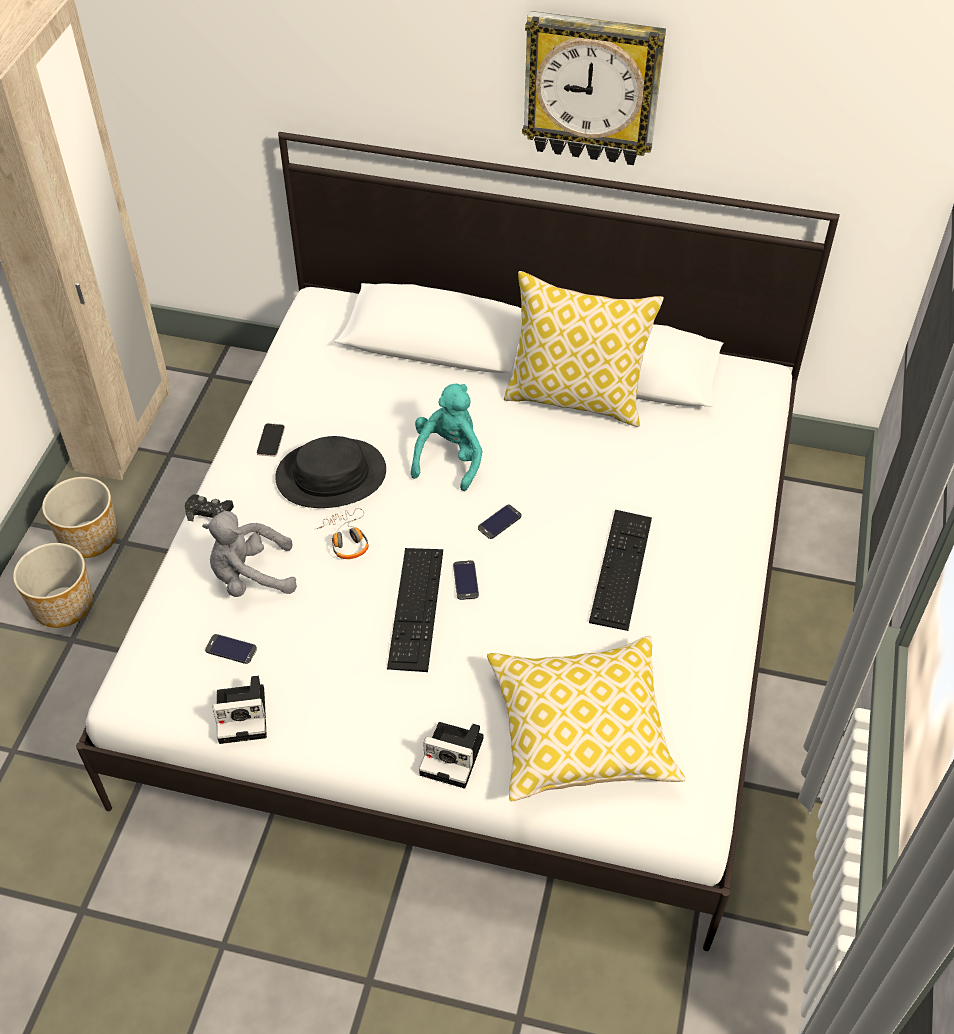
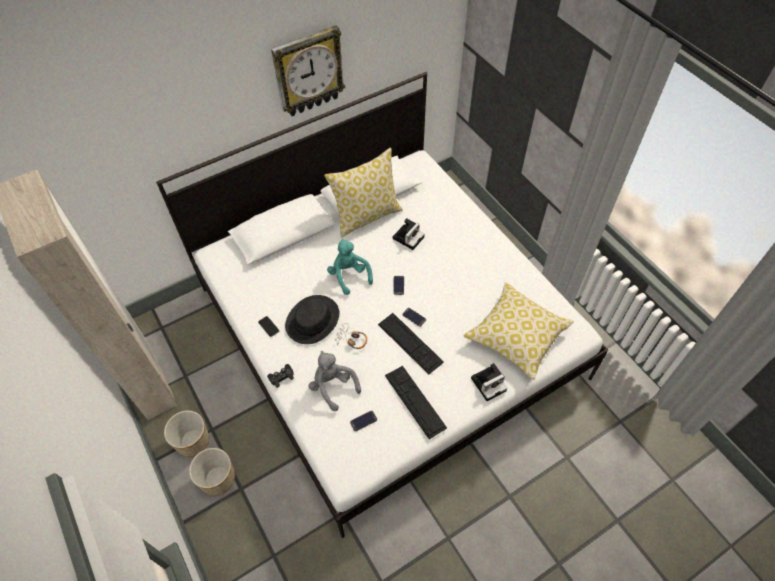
camera: 45 degrees left, 5 degrees up
grey plush toy [202,511,297,597] -> grey plush toy turned 105 degrees clockwise [308,351,361,411]
camera [213,676,267,744] -> camera moved to [393,218,425,250]
keyboard [589,510,652,631] -> keyboard moved to [385,366,447,439]

